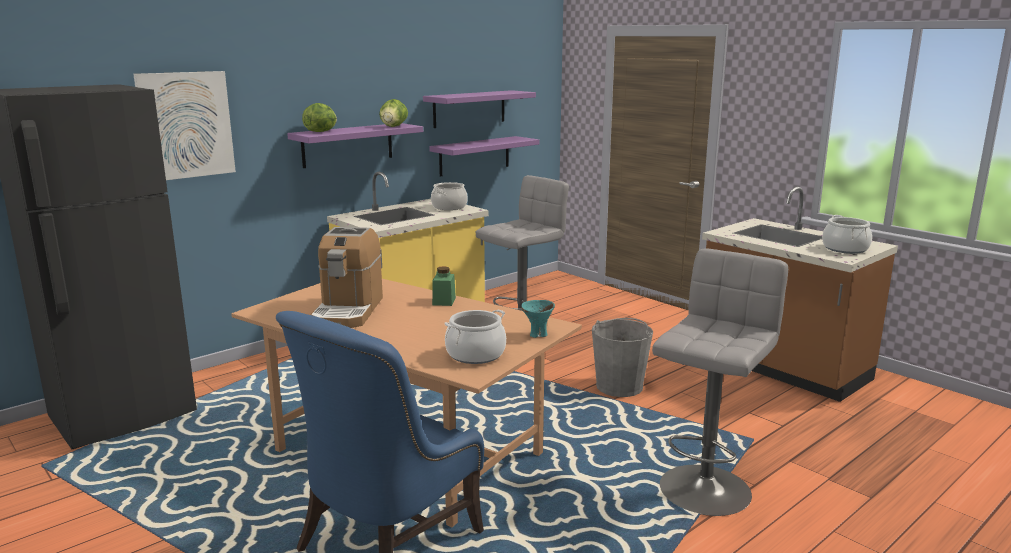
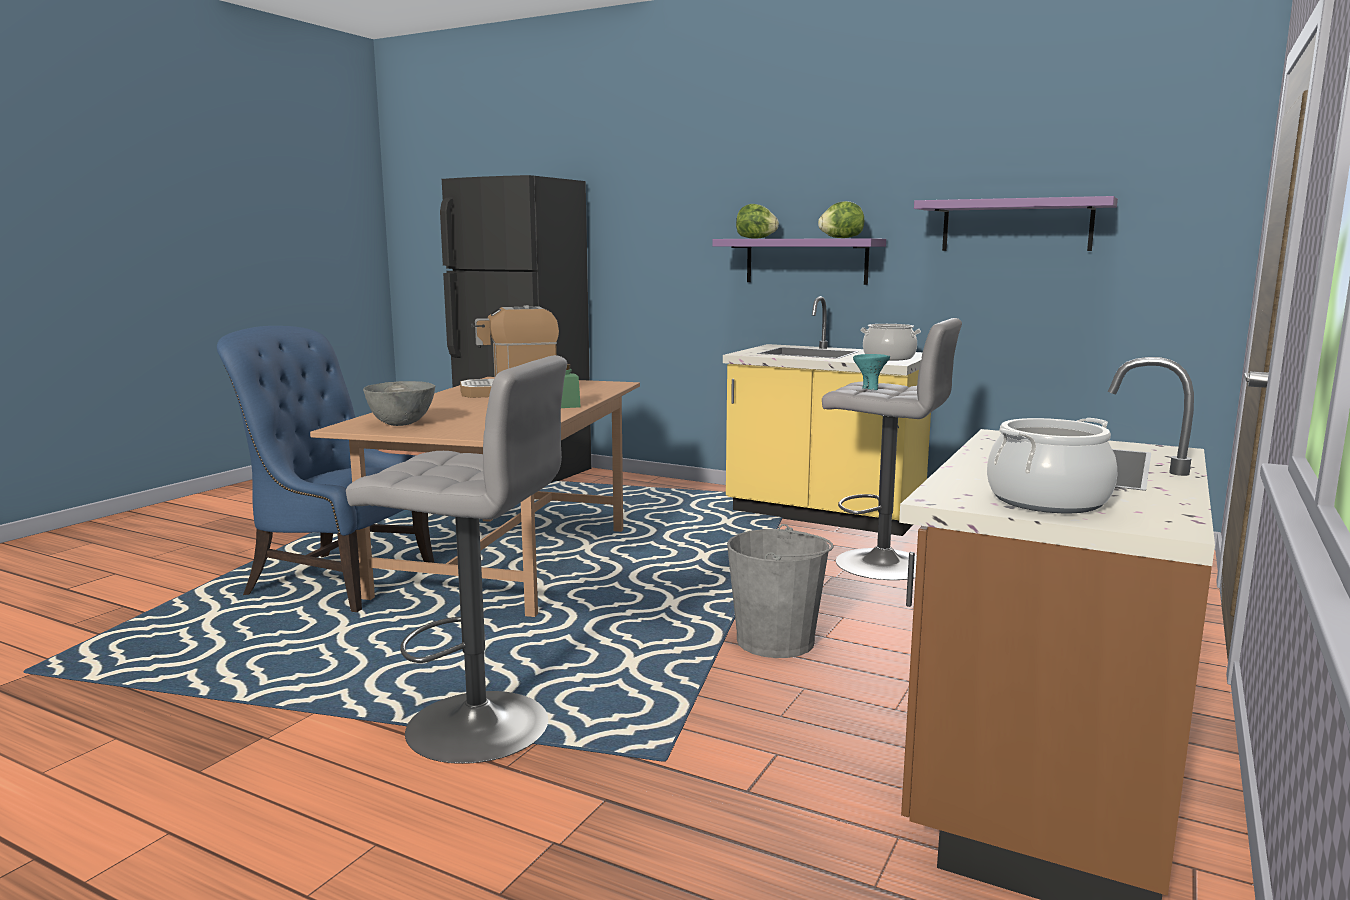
camera: 70 degrees right, 5 degrees down
picture [133,71,236,180] -> none
purple shelf [429,136,540,177] -> none
cooking pot [444,310,506,364] -> grey bowl [363,381,435,426]
turquoise bowl [521,300,555,338] -> turquoise bowl moved to [853,354,890,390]

